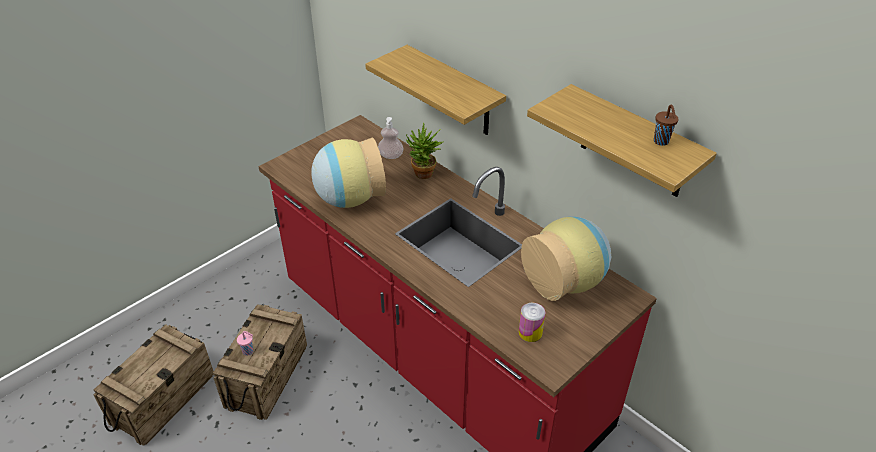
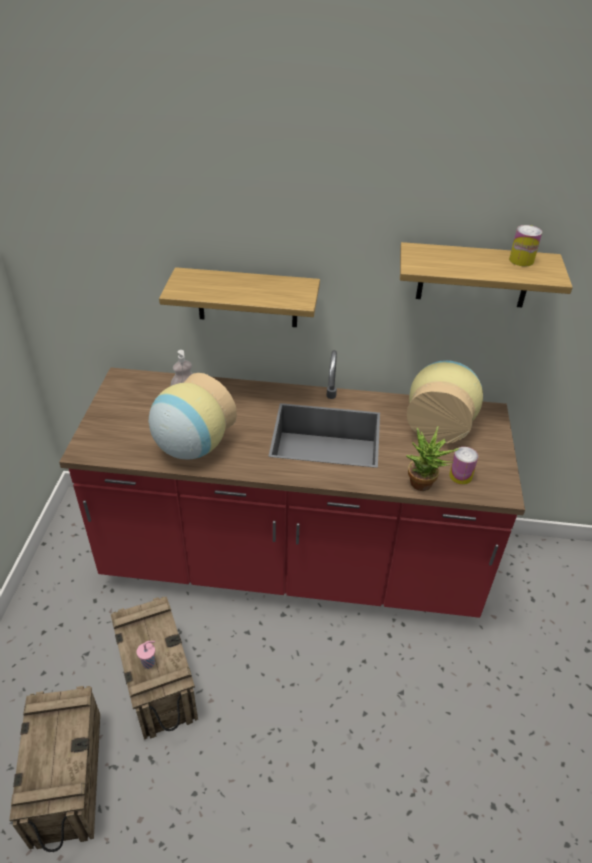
camera: 40 degrees left, 0 degrees up
potted plant [406,123,443,179] -> potted plant moved to [406,426,460,491]
brown cup [654,105,678,146] -> can [509,225,542,267]

